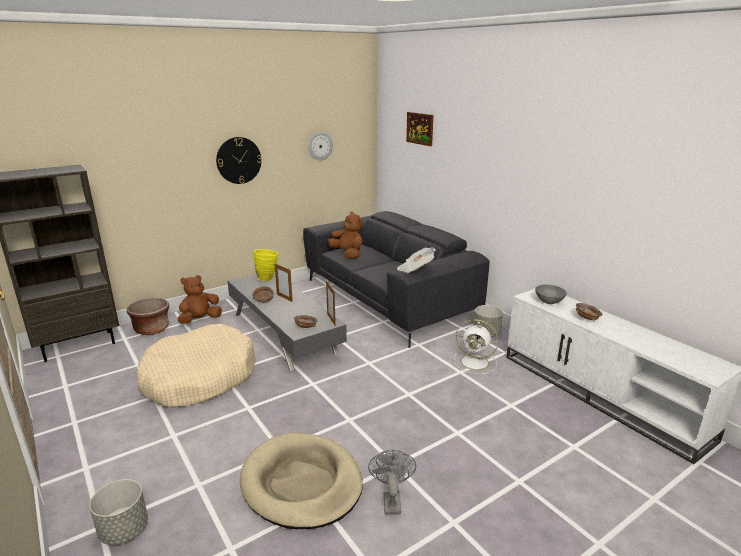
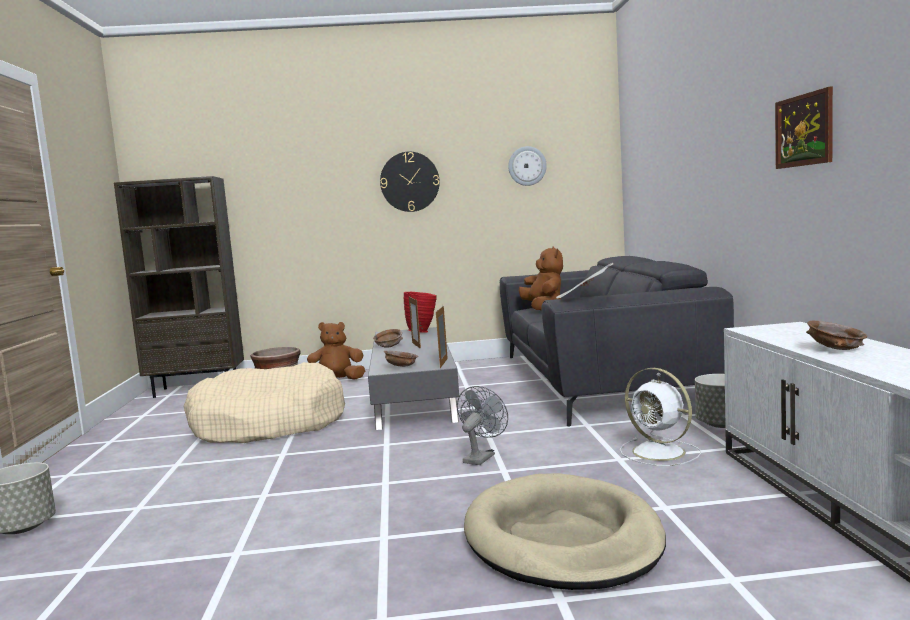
camera: 30 degrees right, 15 degrees down
beige dog bed [240,433,363,529] -> beige dog bed moved to [464,473,666,590]
yellow vase [254,249,279,281] -> red vase [404,292,437,333]
grey fan [368,450,416,515] -> grey fan moved to [457,386,508,465]
picture [406,112,433,146] -> picture moved to [775,86,833,169]
grey bowl [535,284,567,304] -> none

